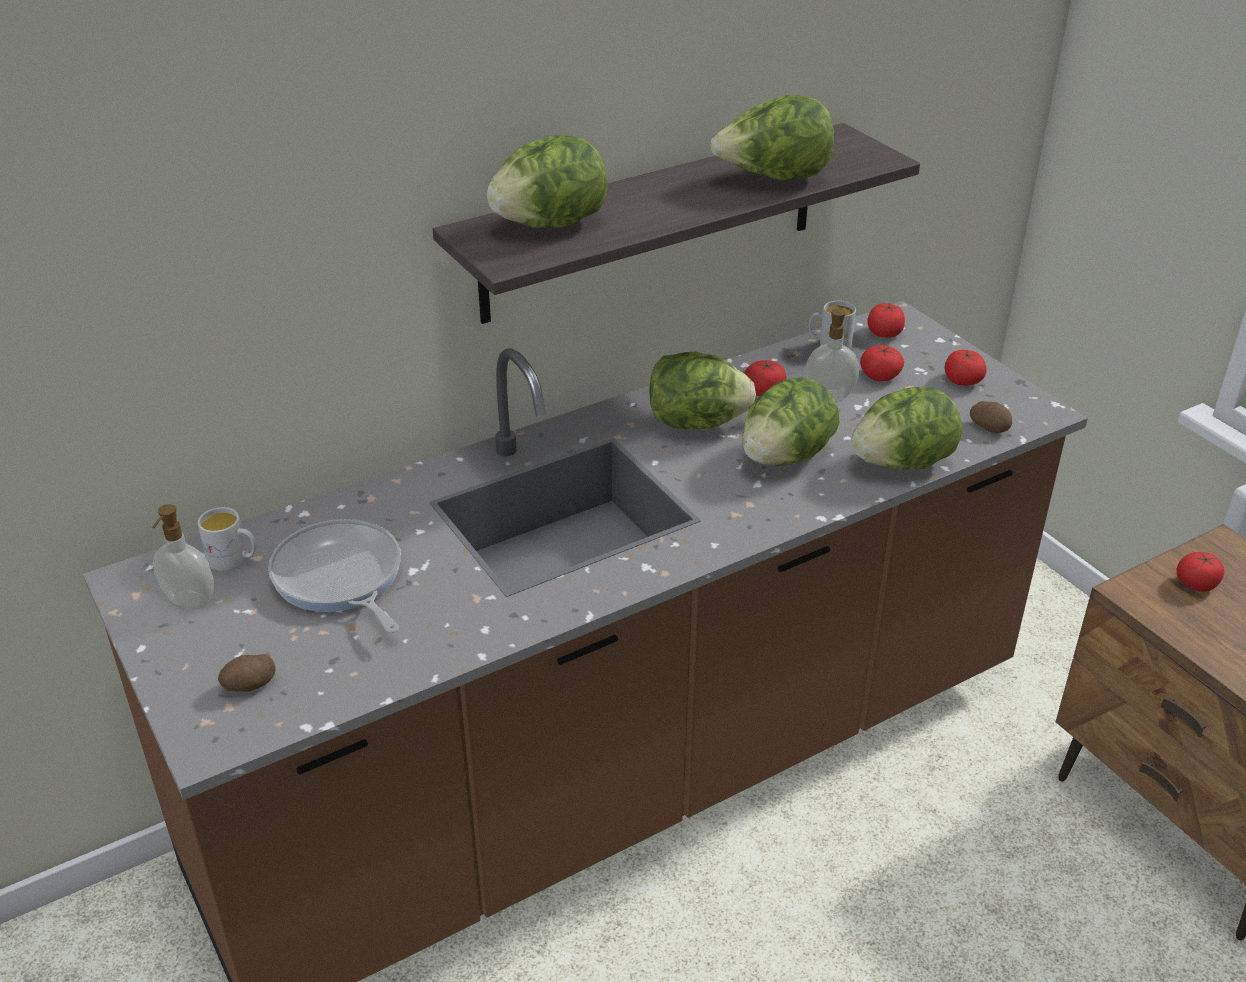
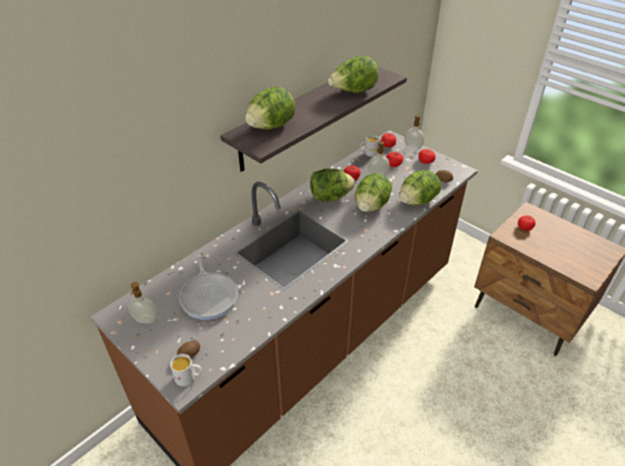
camera: 15 degrees left, 5 degrees up
white mug [198,507,256,571] -> white mug moved to [170,354,202,386]
frying pan [268,519,401,633] -> frying pan turned 150 degrees counterclockwise [179,254,238,320]
none -> soap dispenser [404,115,424,151]

